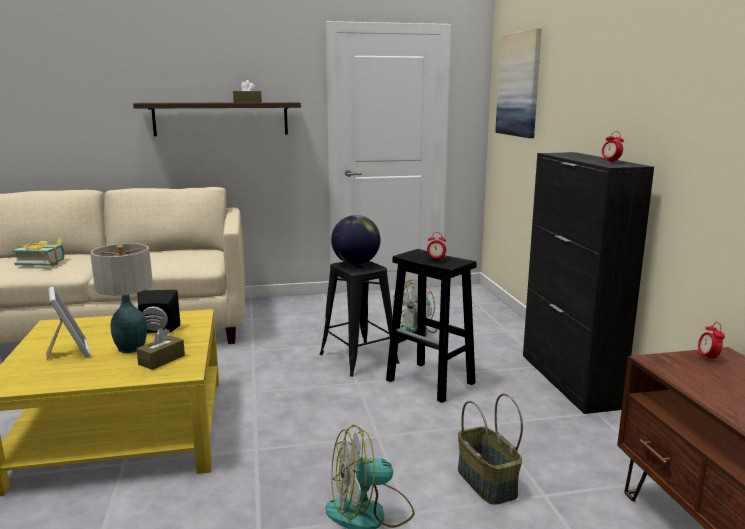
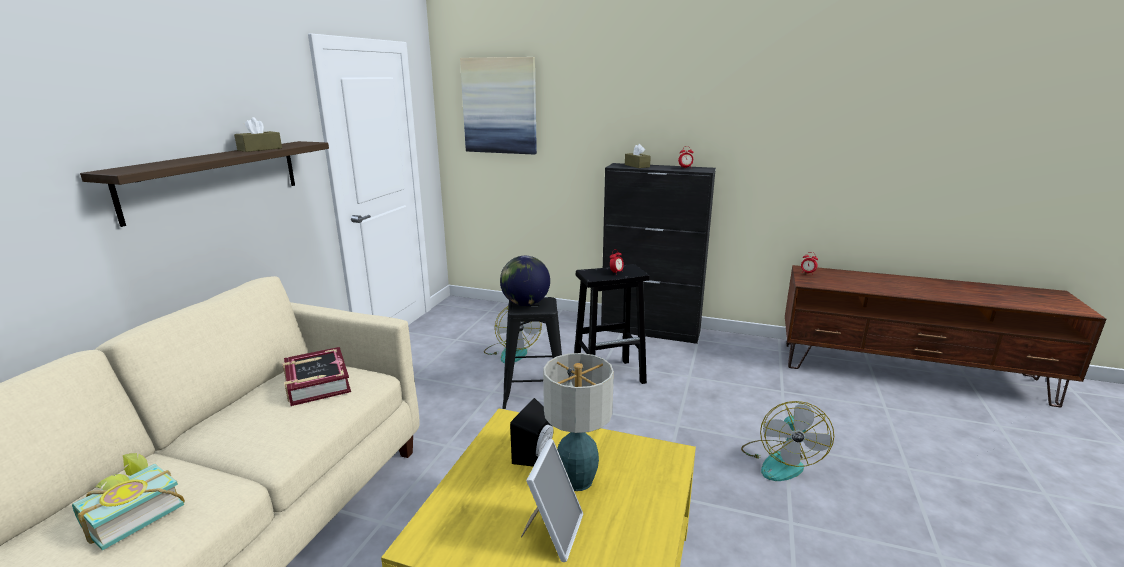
camera: 60 degrees left, 5 degrees up
picture frame [46,286,90,360] -> picture frame turned 105 degrees clockwise [521,439,583,562]
brown tissue box [137,328,185,370] -> brown tissue box moved to [625,144,651,168]
basket [458,393,523,505] -> none
none -> book [283,347,351,406]

